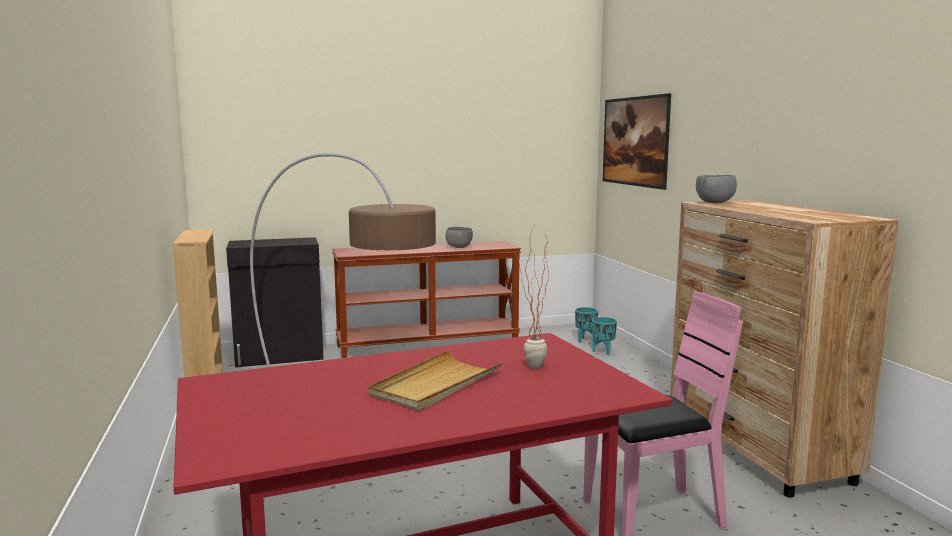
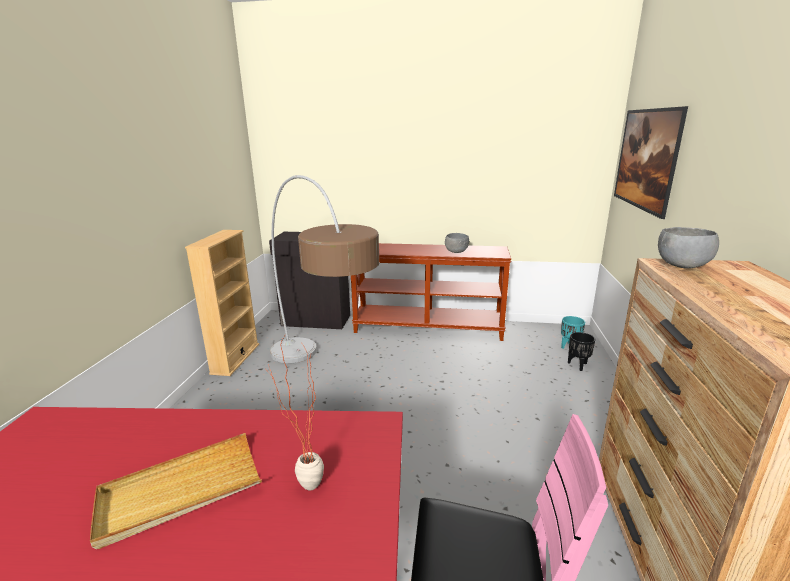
camera: 25 degrees right, 10 degrees up
turquoise planter [592,317,617,355] -> black planter [568,332,596,371]

